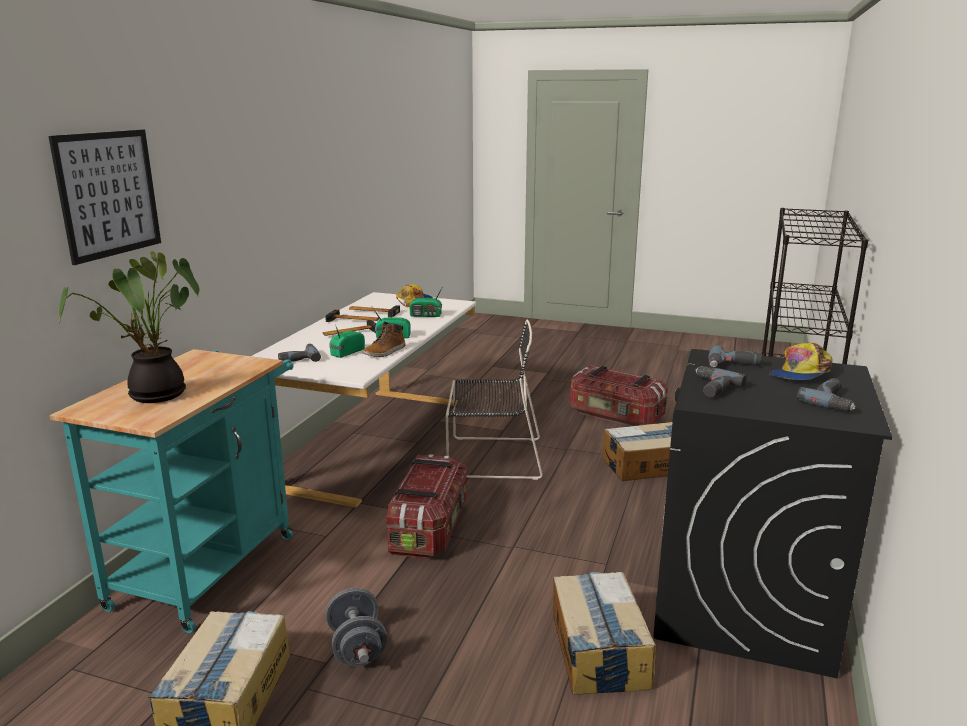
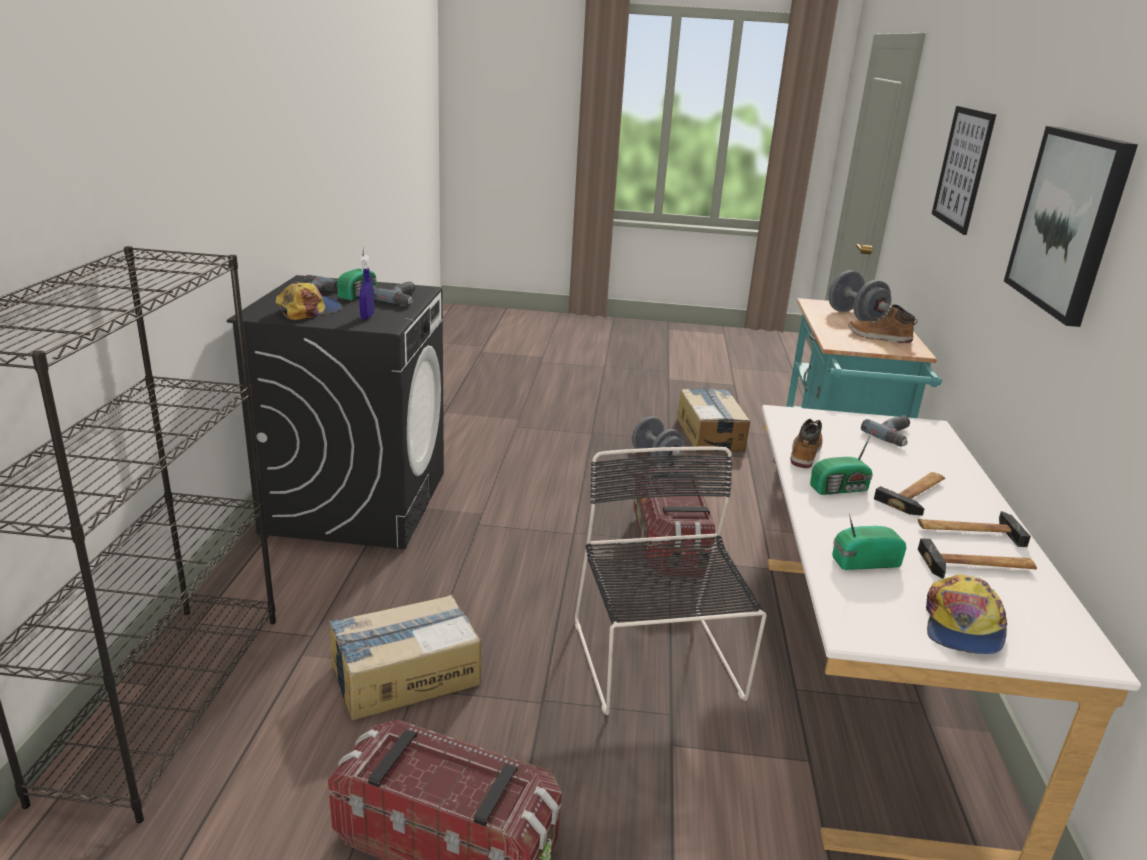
camera: 165 degrees right, 5 degrees up
potted plant [59,251,200,403] -> grey dumbbell [828,270,891,321]
radio [329,324,365,358] -> radio moved to [337,247,377,301]
black chair [446,320,543,480] -> black chair turned 90 degrees clockwise [575,447,767,715]
cardboard box [553,572,656,695] -> none
power drill [708,345,762,368] -> blue spray bottle [359,255,375,319]
none -> boot [848,304,918,343]
none -> picture [1004,126,1138,327]

